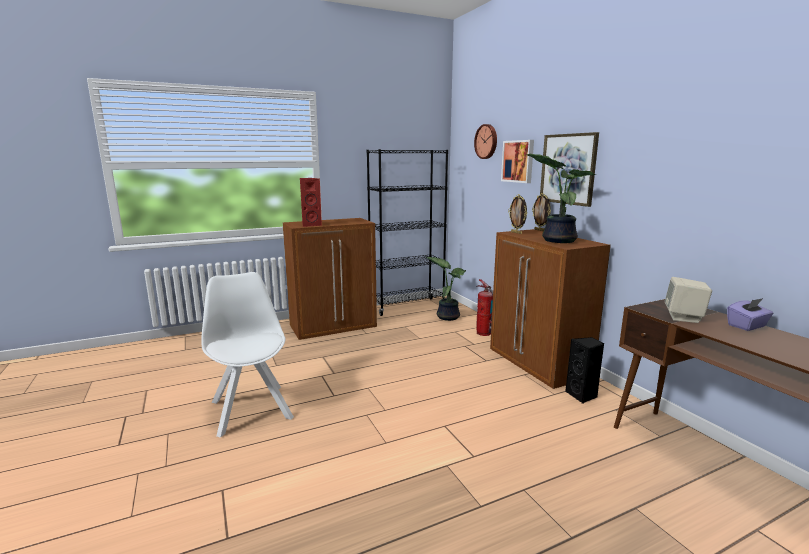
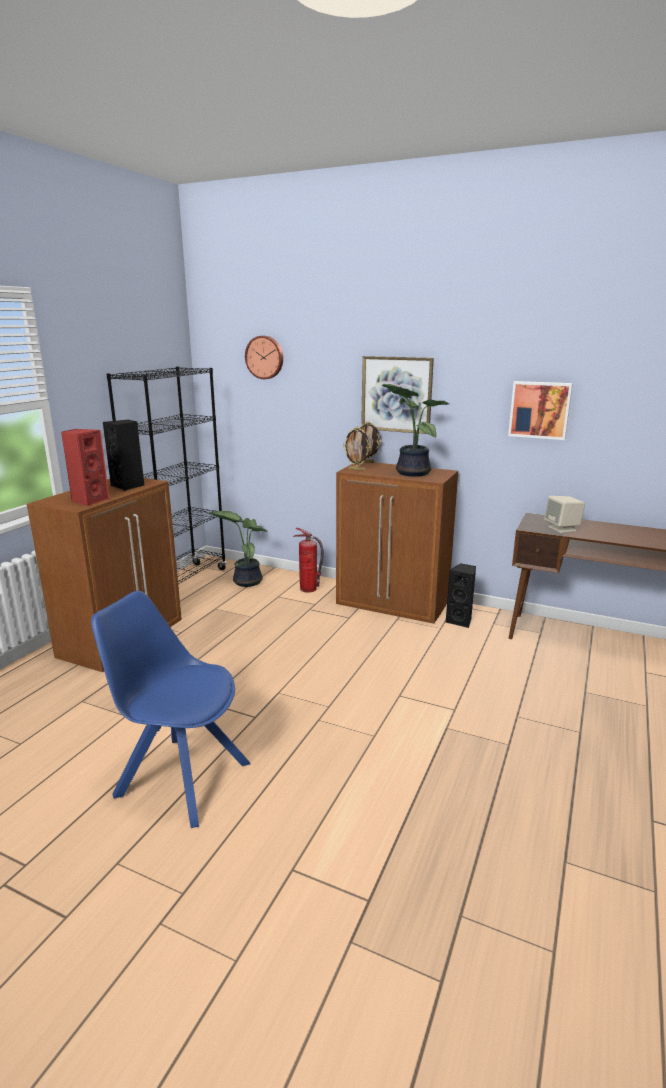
camera: 40 degrees left, 5 degrees up
white chair [202,272,294,438] -> blue chair [91,591,250,828]
picture [501,140,534,183] -> picture moved to [508,381,573,440]
purple tissue box [727,298,774,331] -> none
none -> black speaker [103,420,144,491]

